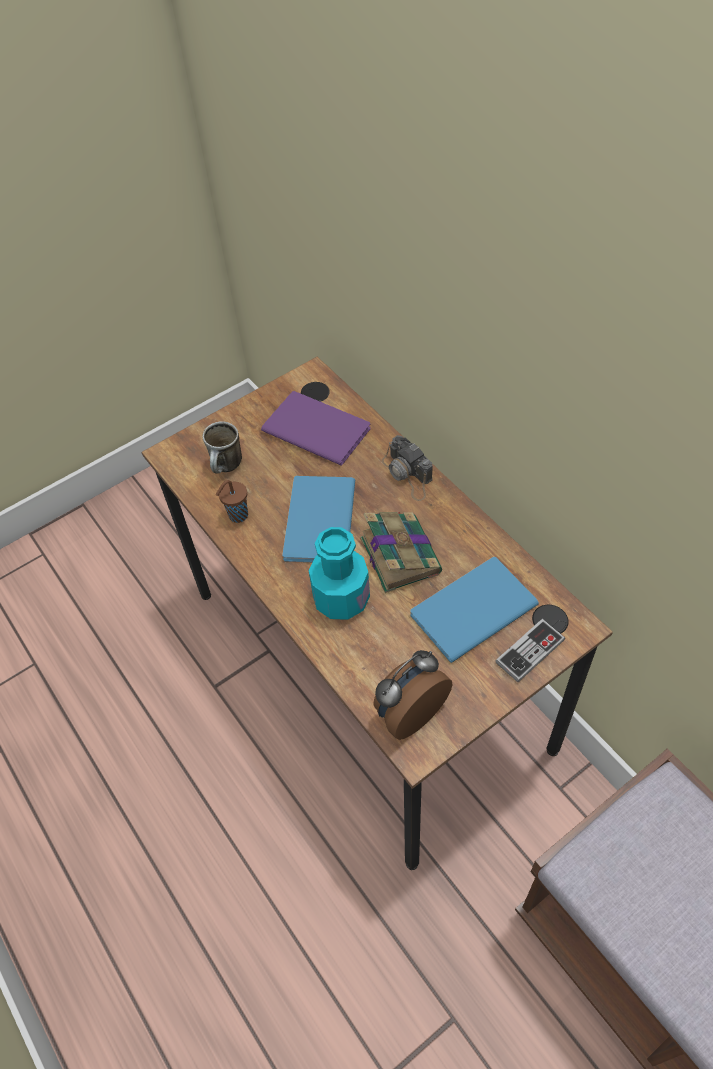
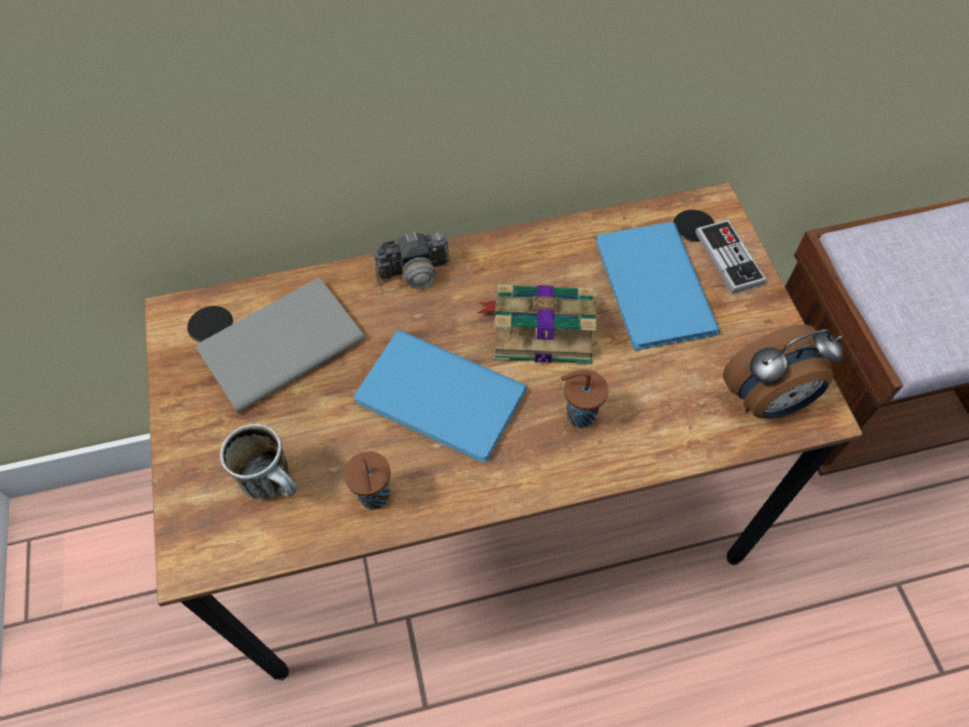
camera: 70 degrees left, 5 degrees up
purple book [261,391,371,466] -> grey book [196,278,365,413]
turquoise bottle [309,527,370,620] -> brown cup [561,370,608,428]
alarm clock [373,650,452,740] -> alarm clock turned 90 degrees counterclockwise [723,324,843,418]

